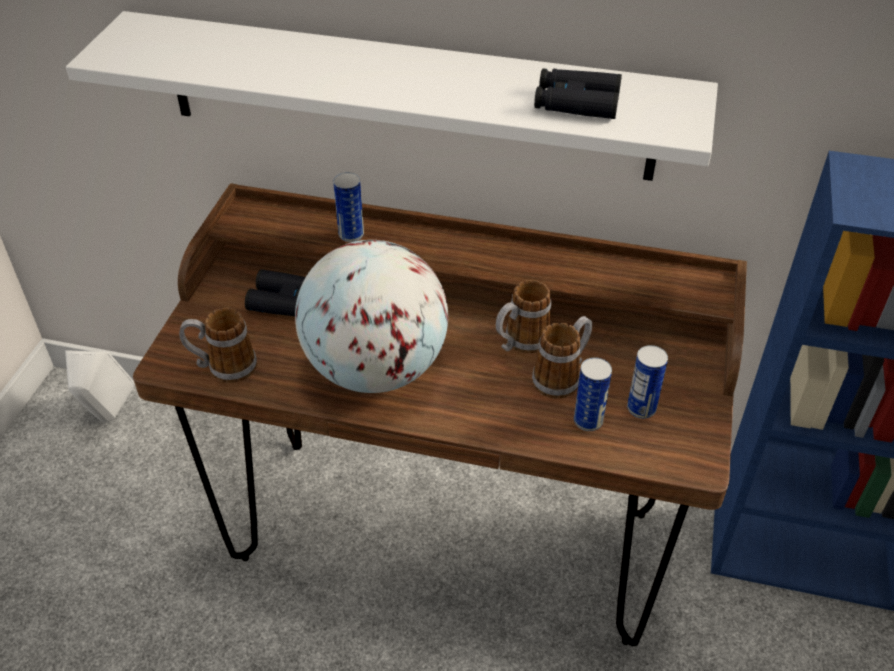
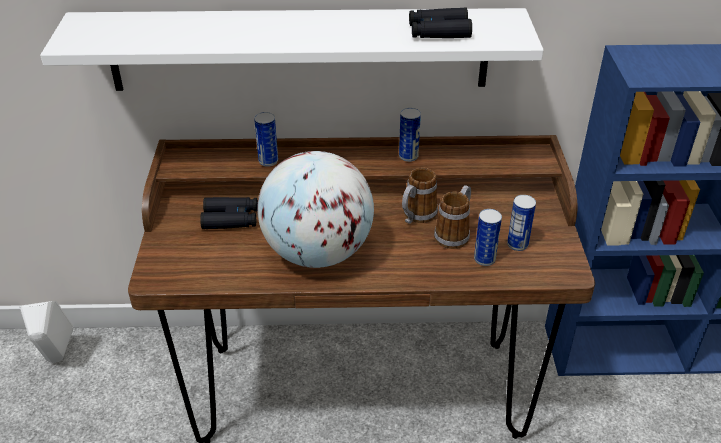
camera: 15 degrees left, 5 degrees down
mug [179,308,257,383] -> none
none -> can [399,108,421,162]

